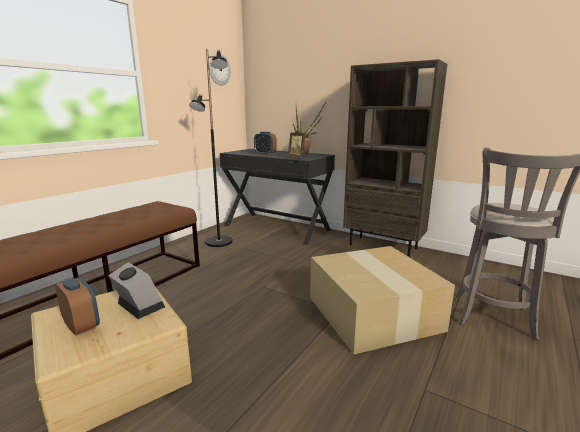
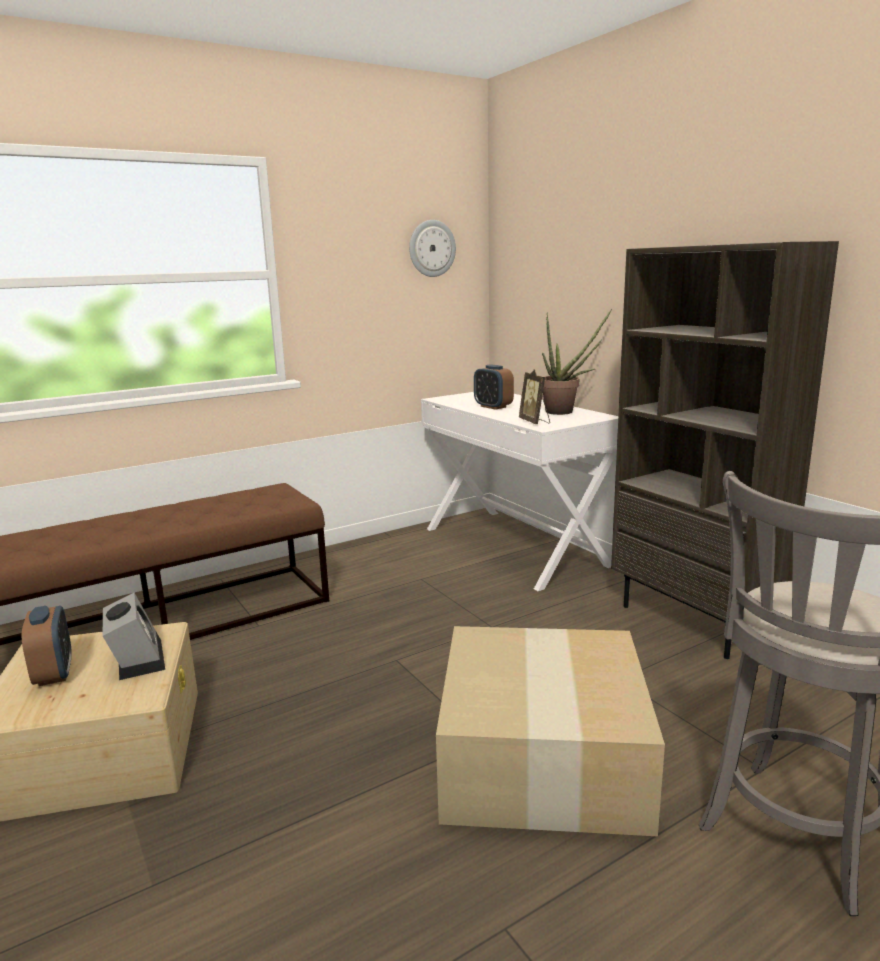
camera: 25 degrees right, 0 degrees up
black floor lamp [189,49,233,247] -> none
black desk [220,149,335,245] -> white desk [421,392,618,591]

